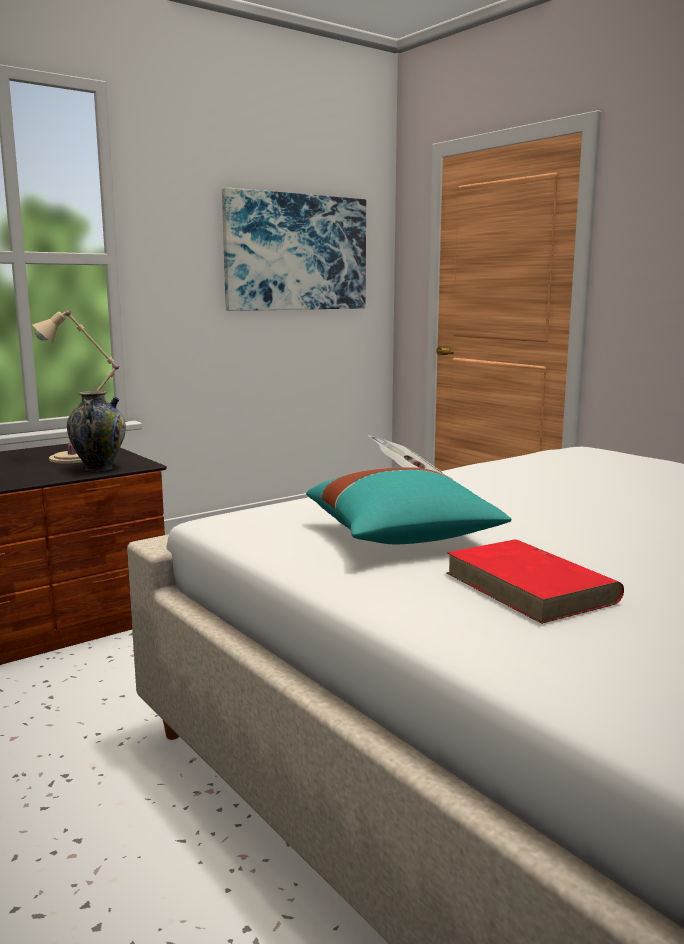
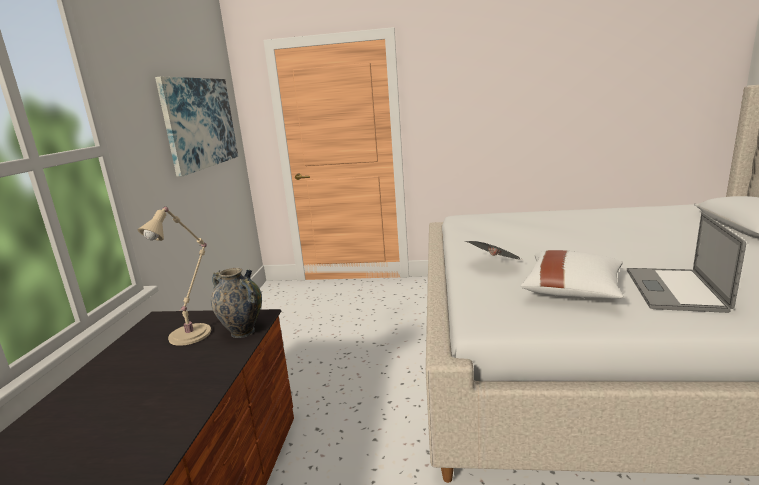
camera: 45 degrees left, 5 degrees up
turquoise pillow [306,467,511,544] -> white pillow [521,250,624,299]
red book [446,540,624,624] -> laptop [627,212,746,313]

